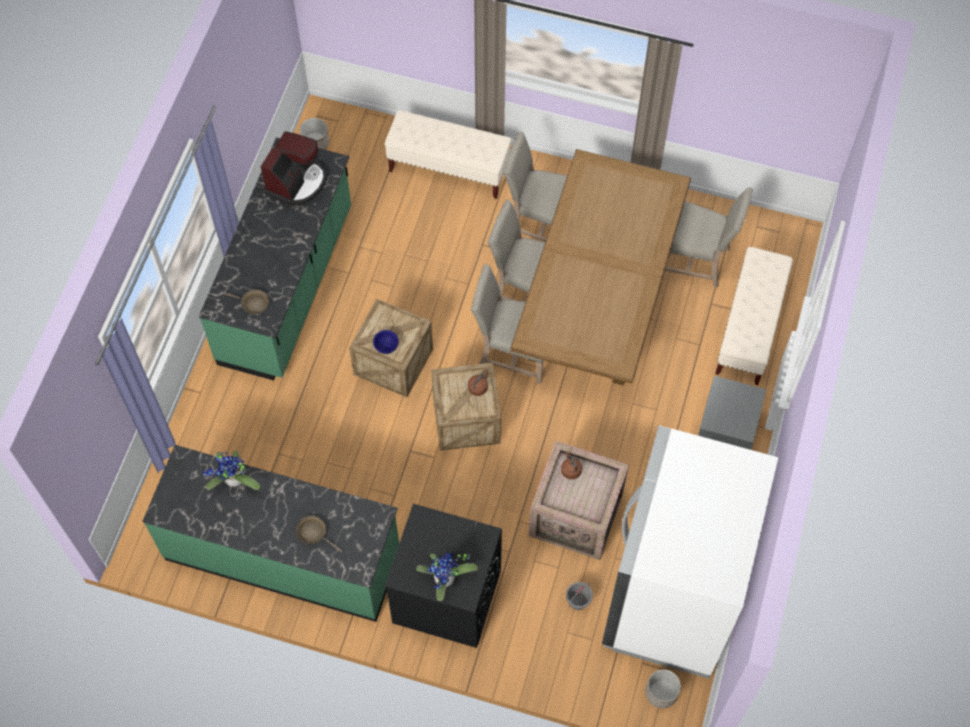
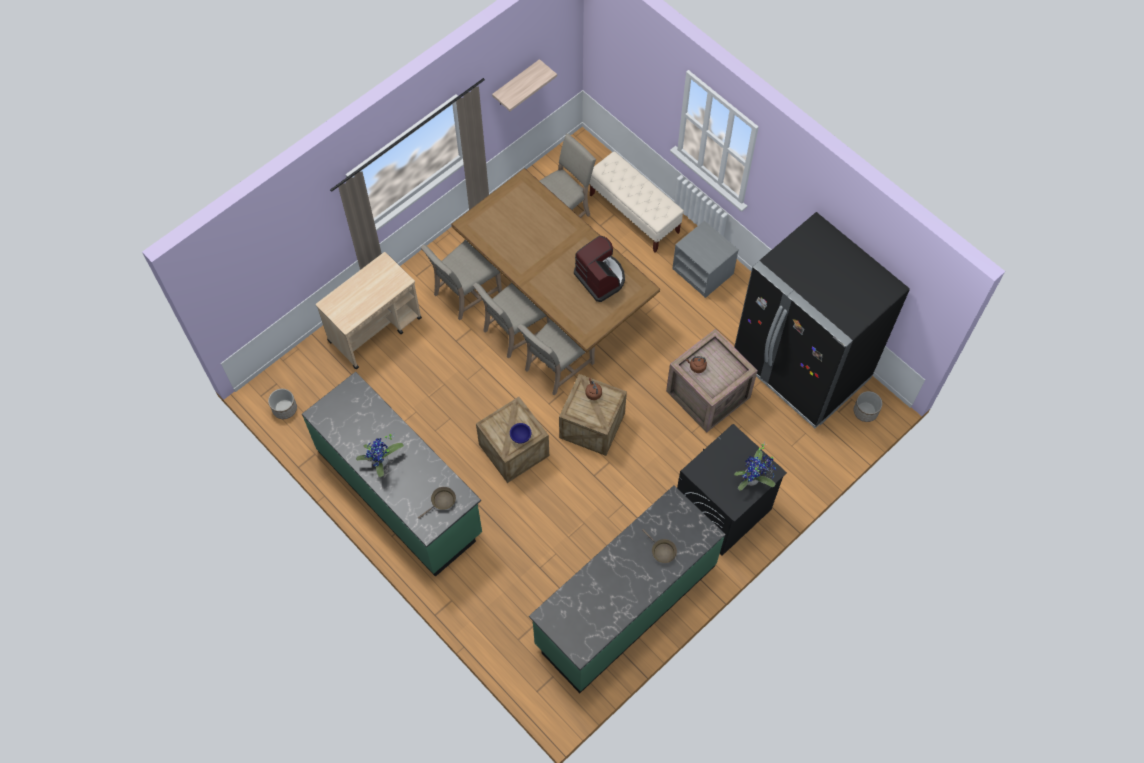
camera: 60 degrees left, 0 degrees up
potted plant [202,451,260,490] -> potted plant moved to [356,434,404,477]
coffee machine [261,131,326,205] -> coffee machine moved to [574,235,625,302]
brown frying pan [296,516,343,552] -> brown frying pan turned 105 degrees counterclockwise [642,529,677,563]
beige bench [385,110,511,199] -> beige cart [316,252,422,370]
grey bucket [566,582,593,610] -> none
white fridge [602,425,778,679] -> black fridge [734,212,910,428]
none -> shelf [492,59,557,111]

